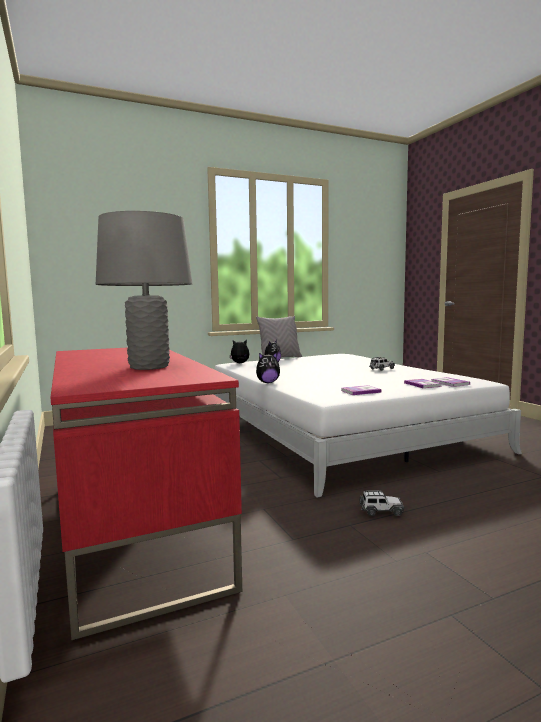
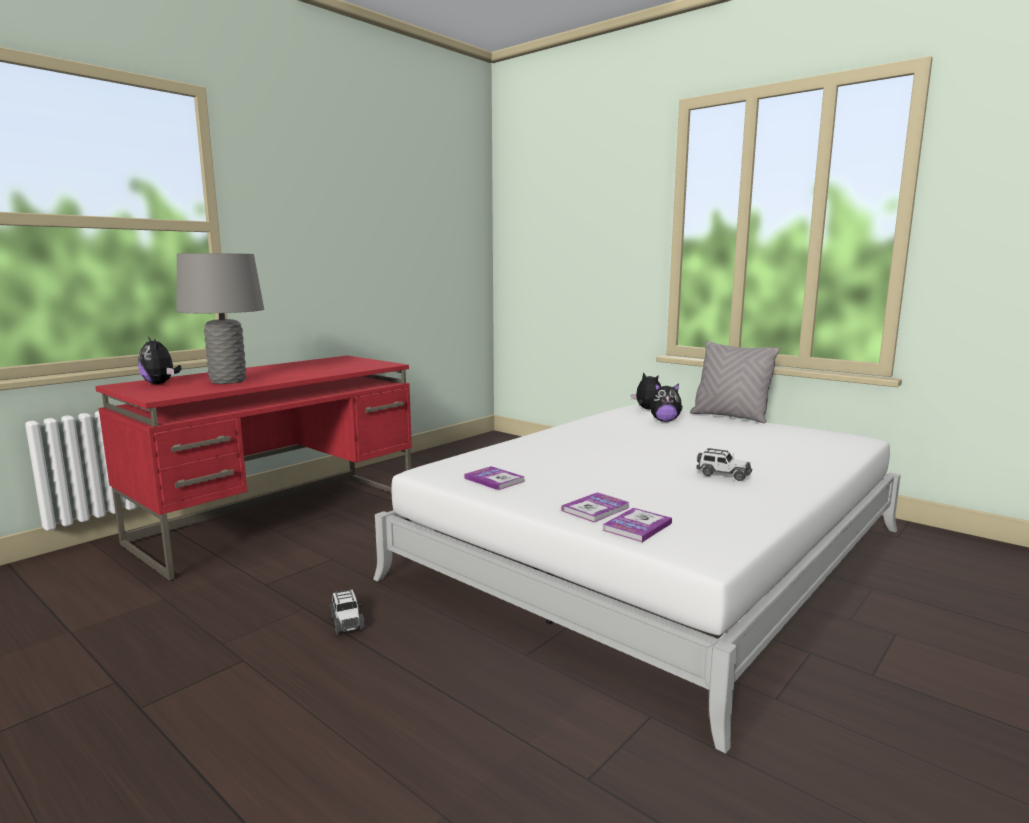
camera: 65 degrees right, 5 degrees up
plush toy [256,352,280,383] -> plush toy moved to [138,337,181,384]

